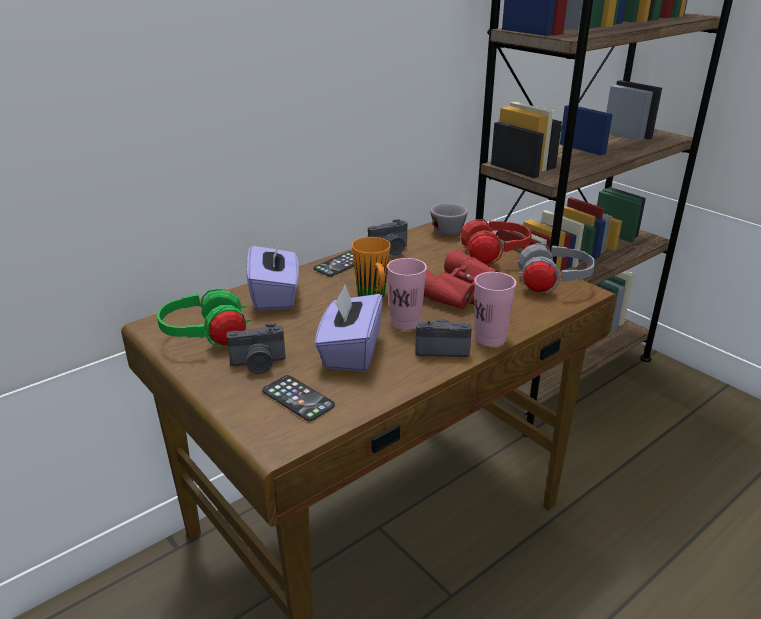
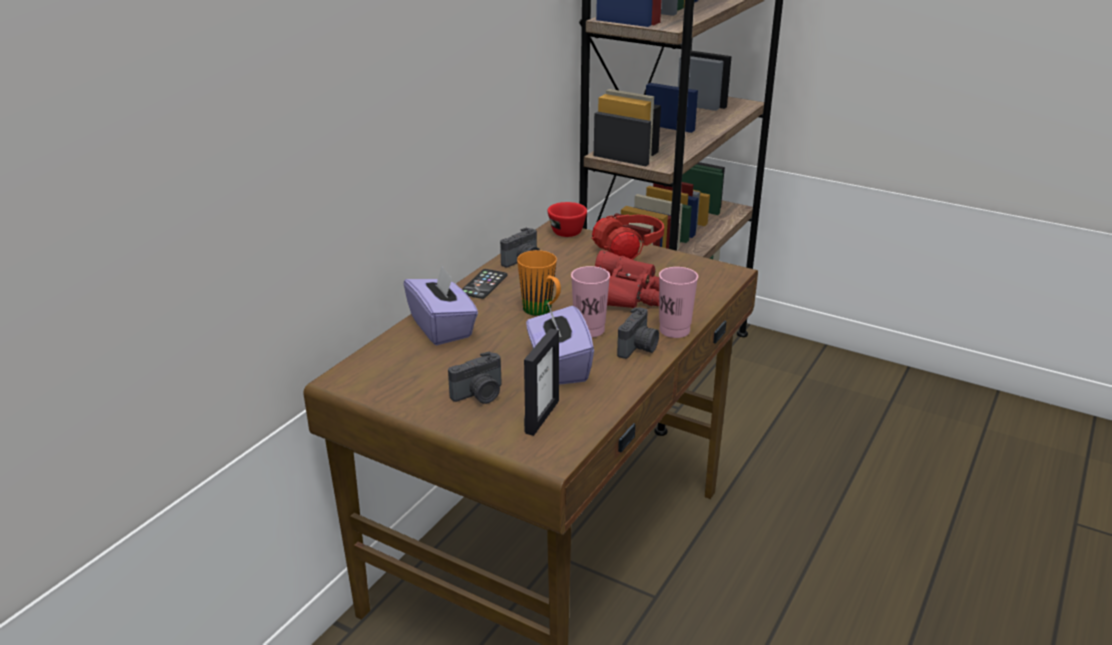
camera: 20 degrees left, 0 degrees up
green headphones [157,289,251,347] -> none
phone [262,375,335,421] -> picture frame [524,328,559,436]
camera [415,319,472,357] -> camera turned 135 degrees clockwise [617,307,659,359]
grey cup [430,203,468,235] -> red cup [548,202,587,237]
grey headphones [514,243,595,293] -> none

